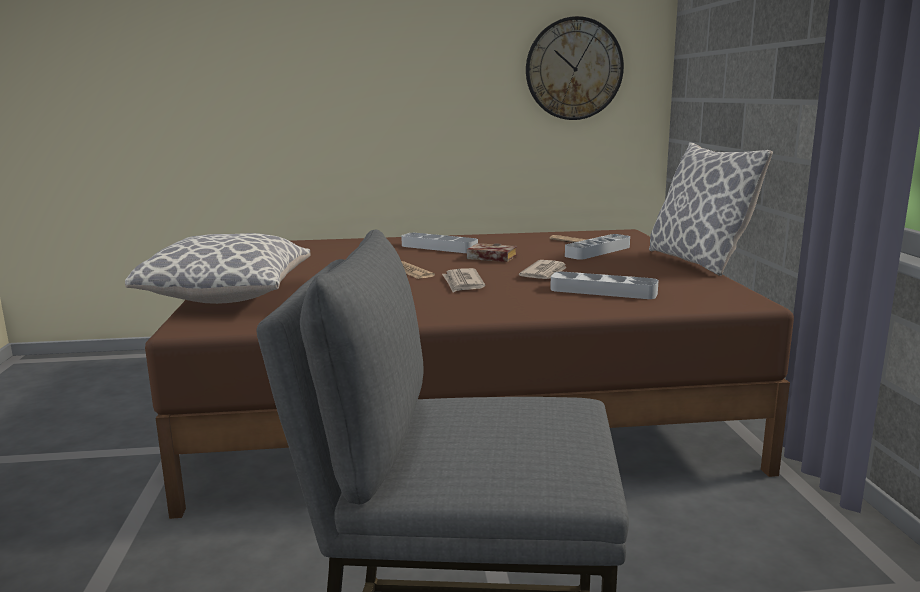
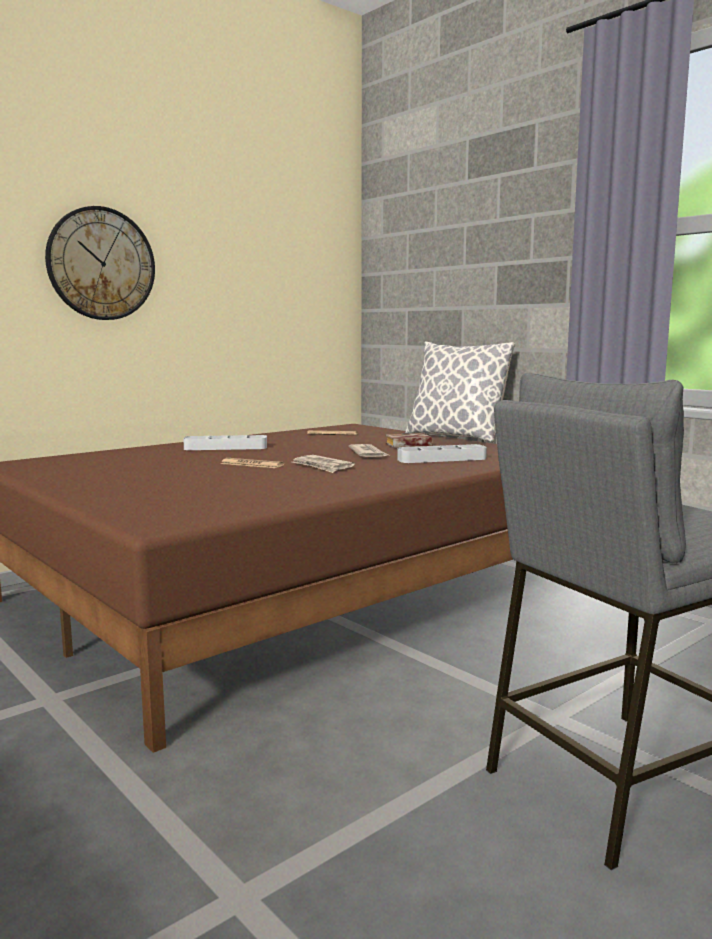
camera: 35 degrees left, 5 degrees down
pillow [125,233,311,304] -> none
book [467,243,517,262] -> book moved to [386,433,432,448]
wall clock [526,16,624,120] -> wall clock moved to [45,206,155,320]
grey tray [565,234,630,260] -> none

